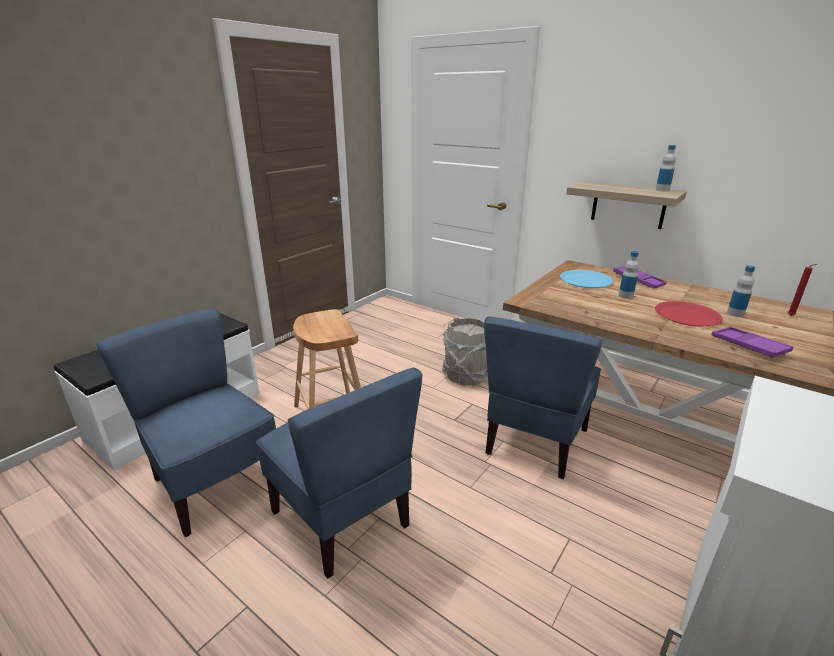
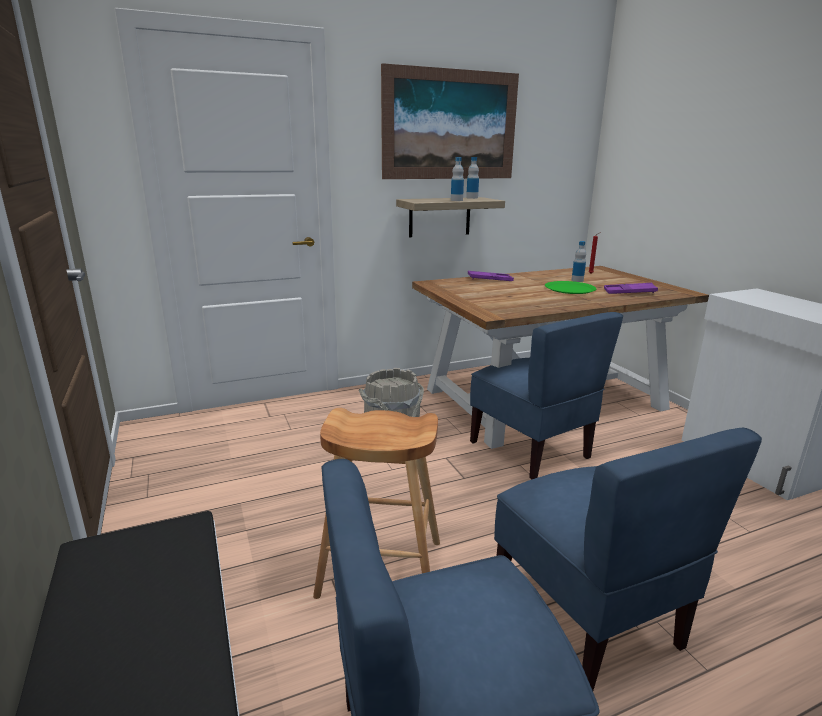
camera: 60 degrees left, 5 degrees down
blue chair [256,368,423,579] -> blue chair turned 75 degrees clockwise [494,428,762,690]
blue plate [560,270,613,288] -> none
bottle [619,251,639,299] -> bottle moved to [451,157,464,201]
red plate [655,301,723,326] -> green plate [545,281,596,294]
none -> picture [381,63,519,179]

